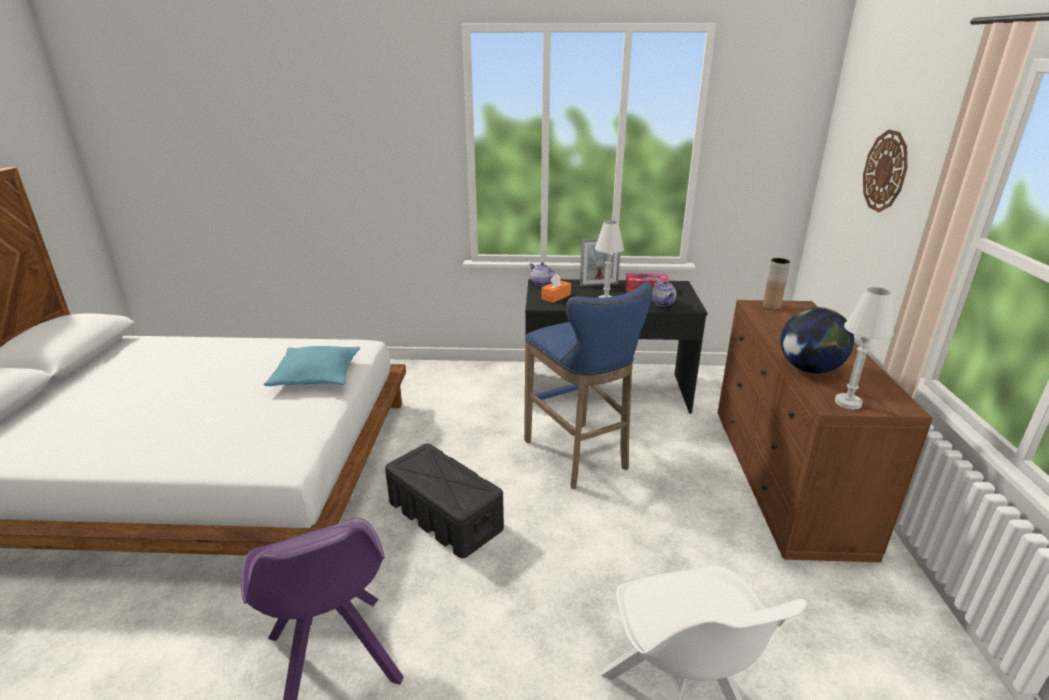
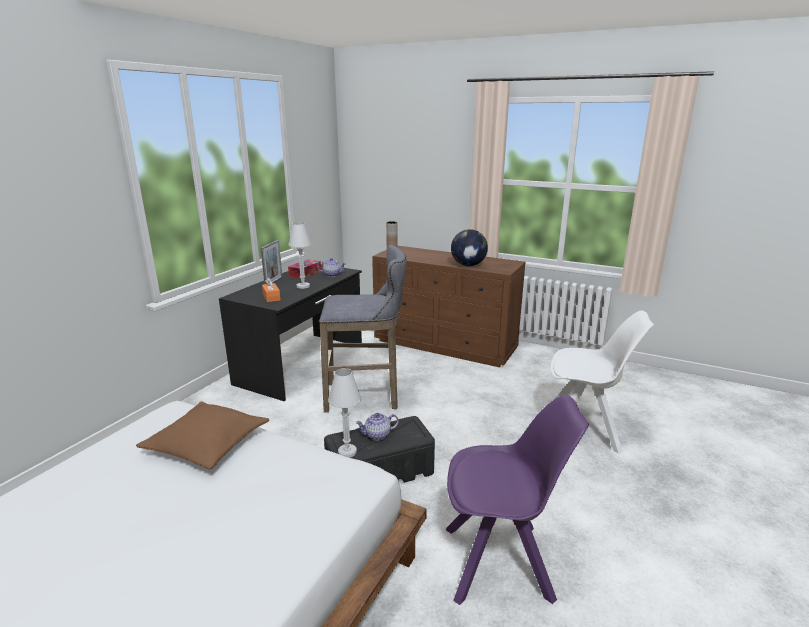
camera: 65 degrees left, 5 degrees down
turquoise pillow [264,346,360,386] -> brown pillow [136,401,269,469]
blue stool [524,282,653,489] -> grey stool [319,245,407,413]
teapot [529,262,556,286] -> teapot moved to [356,413,399,441]
white table lamp [835,287,894,410] -> white table lamp moved to [328,368,361,458]
wall clock [863,130,907,212] -> none

